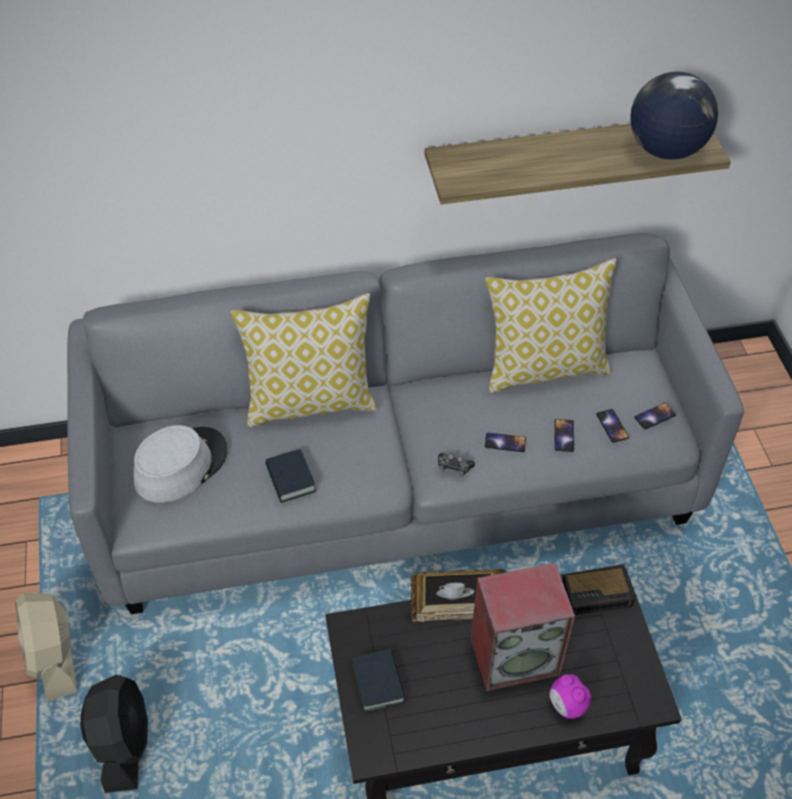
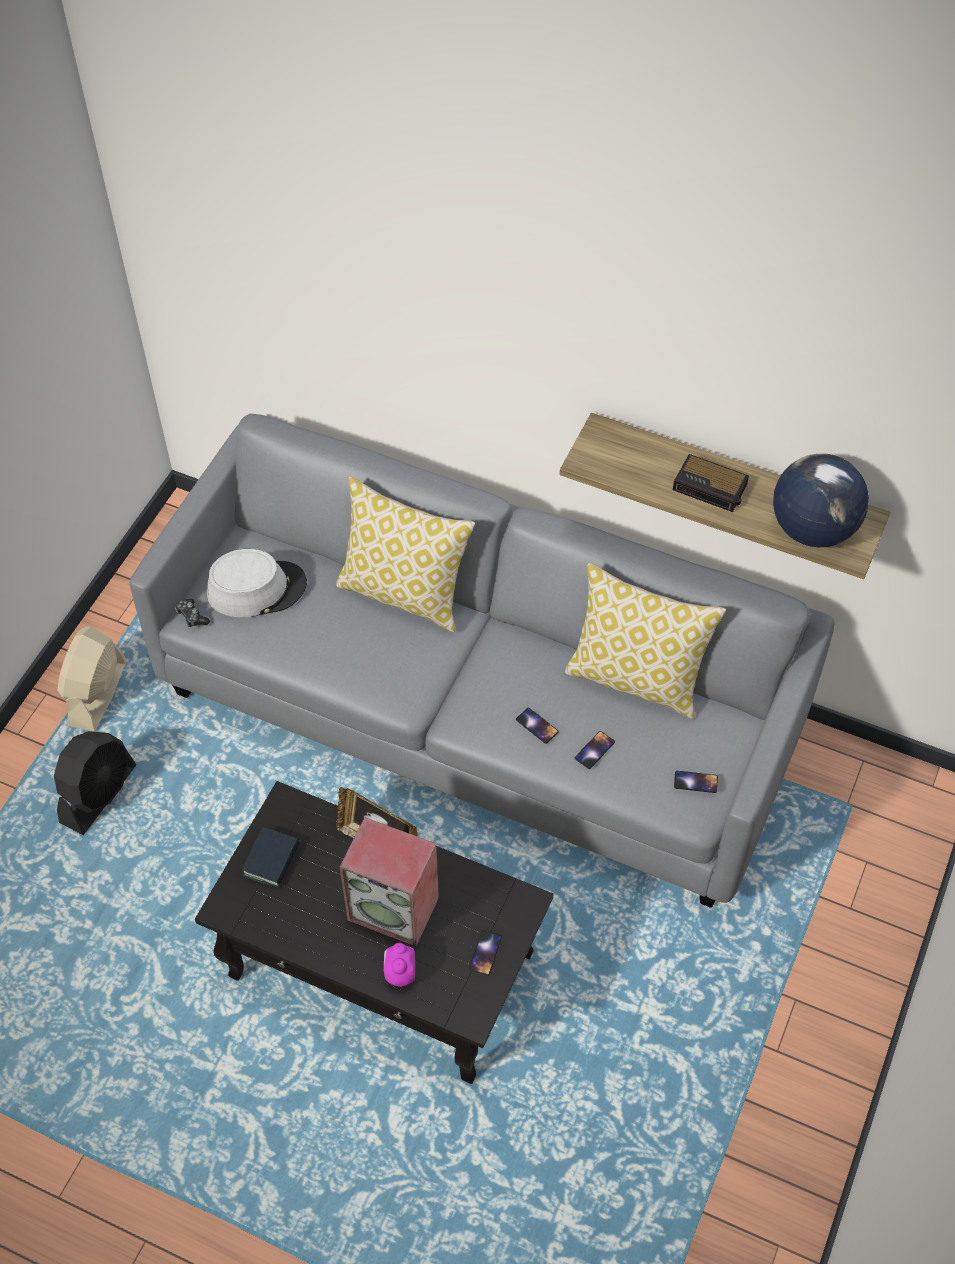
camera: 35 degrees right, 5 degrees up
book [265,449,316,503] -> none
game controller [438,453,475,477] -> game controller moved to [175,598,210,627]
alarm clock [562,567,635,615] -> alarm clock moved to [673,454,749,512]
phone [596,409,629,443] -> phone moved to [469,930,502,976]

